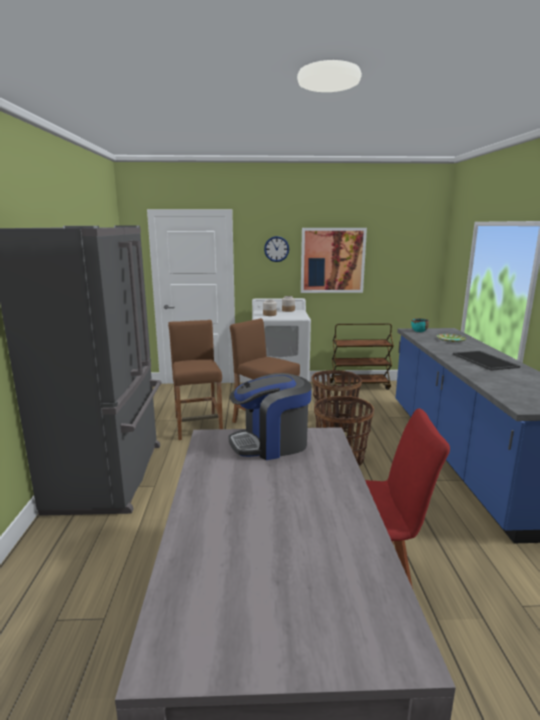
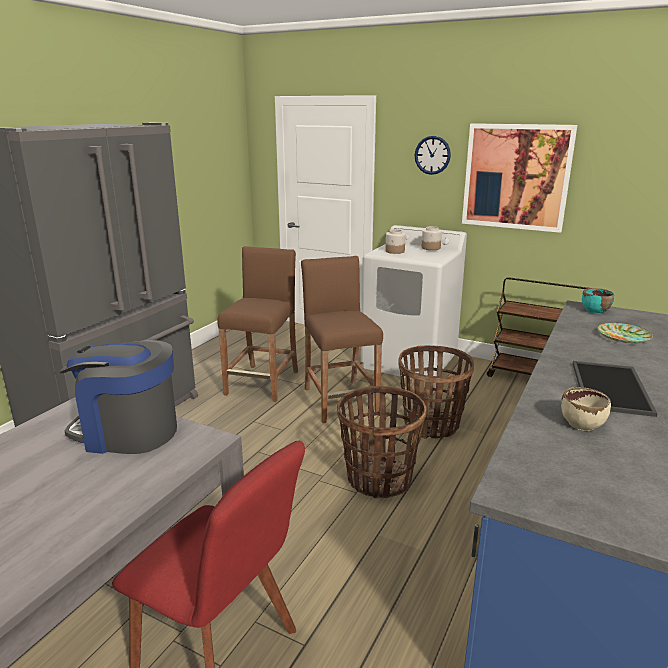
camera: 30 degrees right, 5 degrees up
none -> beige bowl [561,387,611,431]

